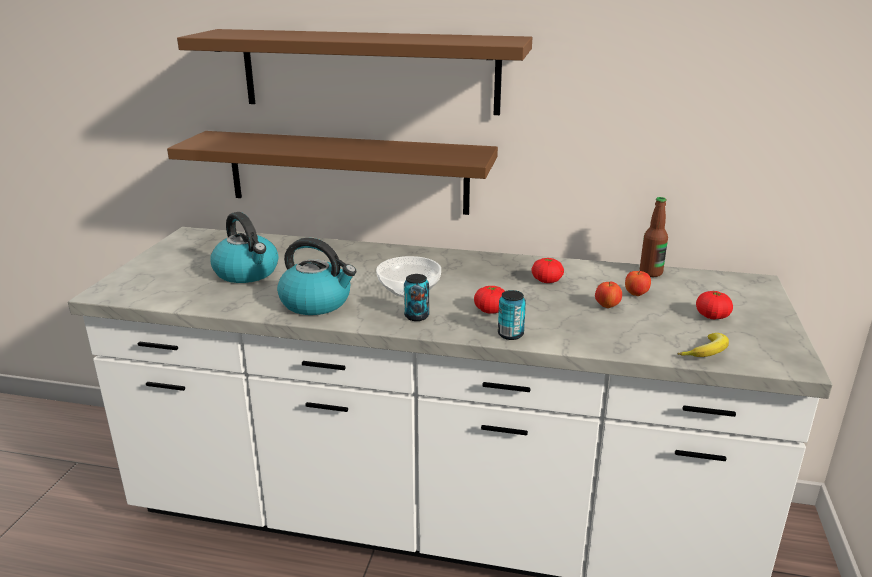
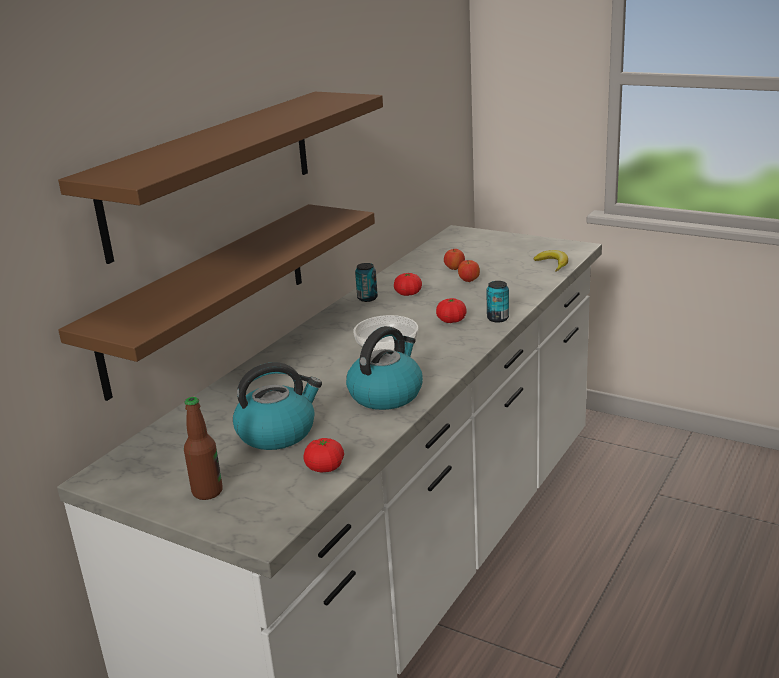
camera: 70 degrees left, 0 degrees up
can [404,274,429,321] -> can moved to [355,263,378,302]
bottle [640,197,668,277] -> bottle moved to [184,397,223,500]
tomato [696,291,733,319] -> tomato moved to [303,438,344,473]

